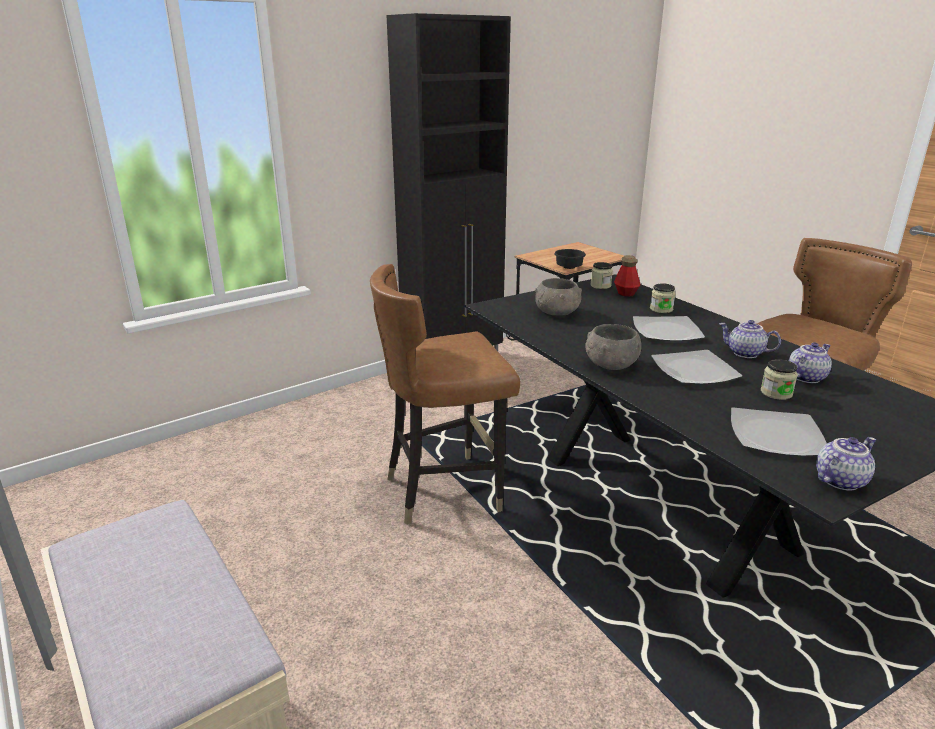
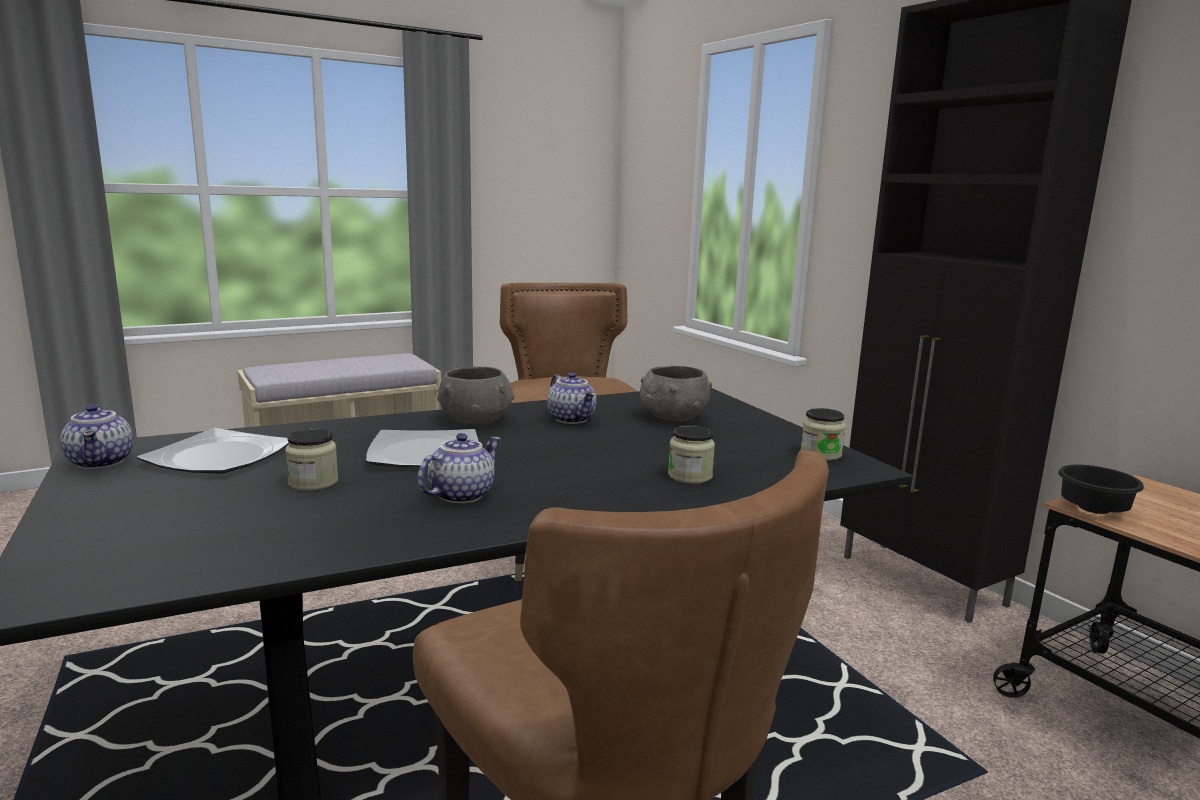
camera: 95 degrees right, 10 degrees down
bottle [614,255,641,297] -> none
plate [633,316,705,341] -> none
teapot [789,342,832,383] -> teapot moved to [547,372,597,424]

